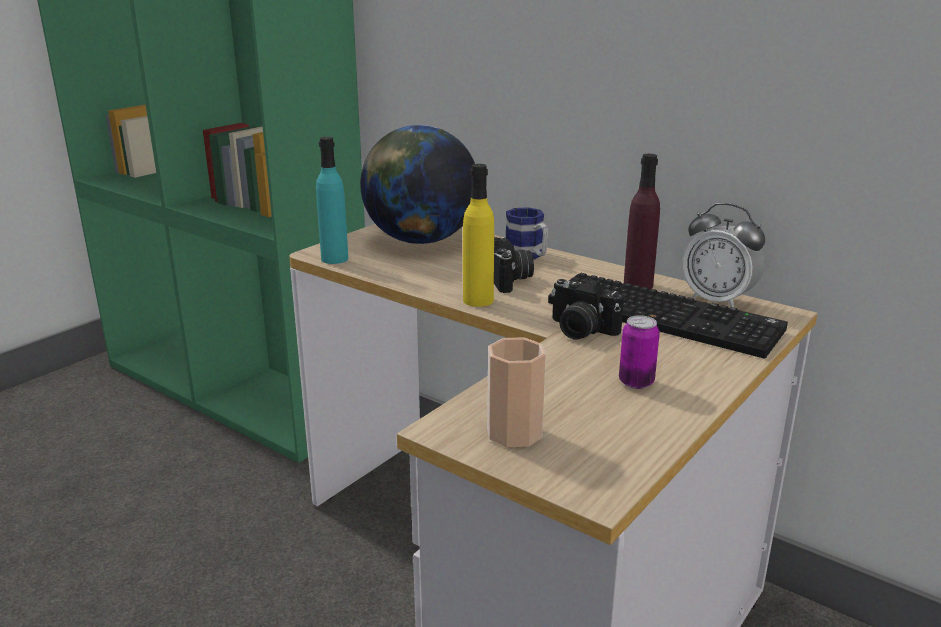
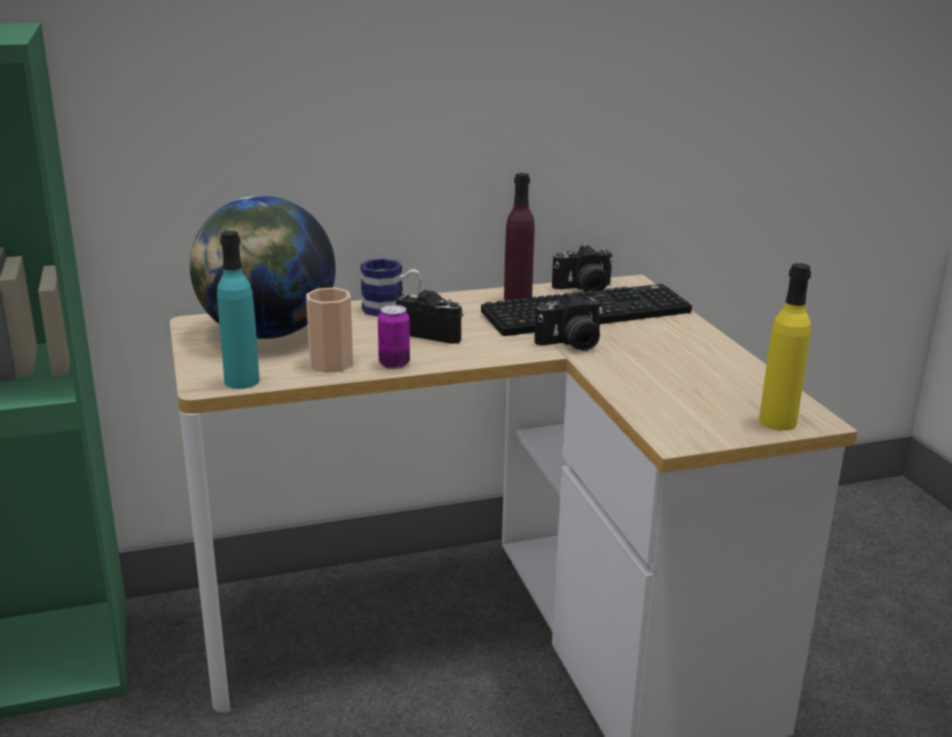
camera: 55 degrees left, 0 degrees up
yellow bottle [463,164,494,307] -> yellow bottle moved to [759,263,811,431]
cup [487,337,546,448] -> cup moved to [306,287,353,373]
can [619,315,660,389] -> can moved to [378,305,410,369]
alarm clock [682,203,765,308] -> camera [552,245,613,292]

